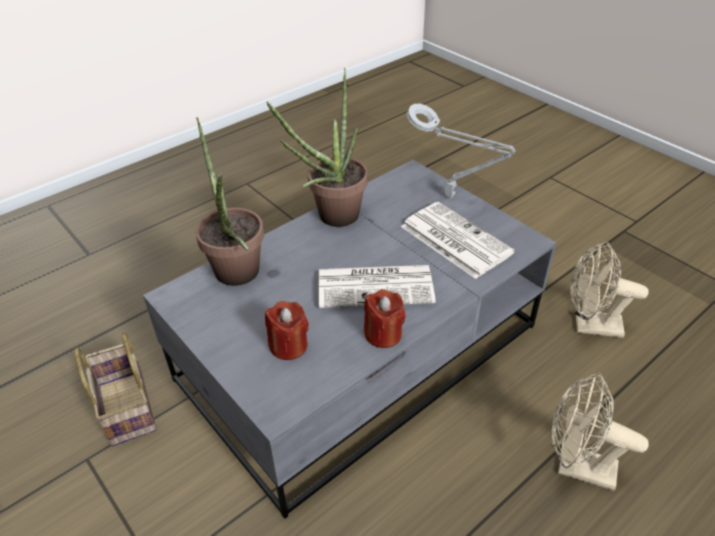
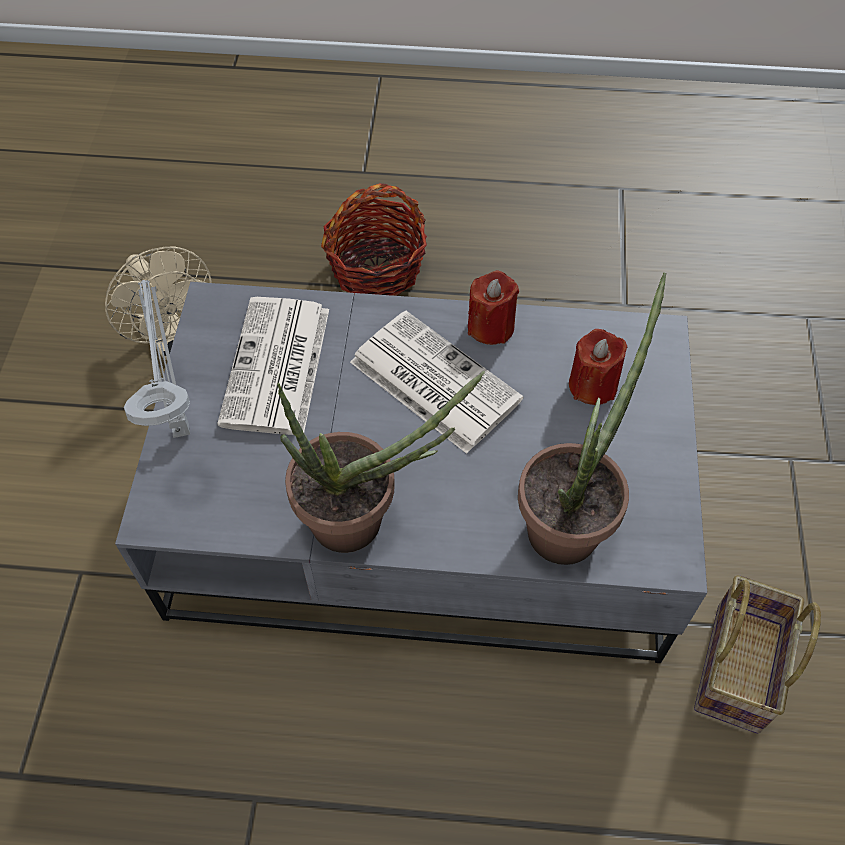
camera: 135 degrees left, 15 degrees up
beige fan [552,373,649,491] -> basket [321,183,427,296]

